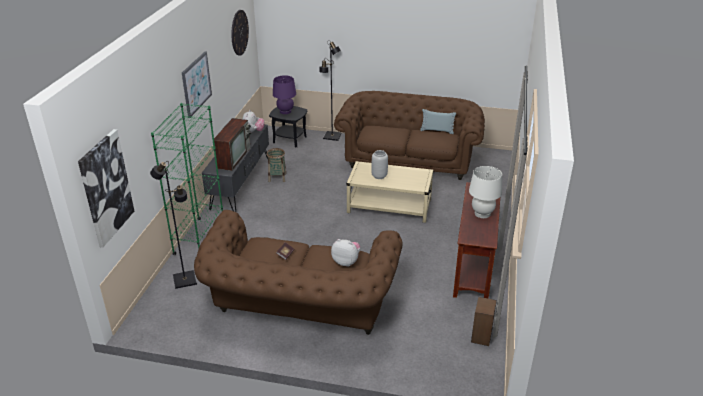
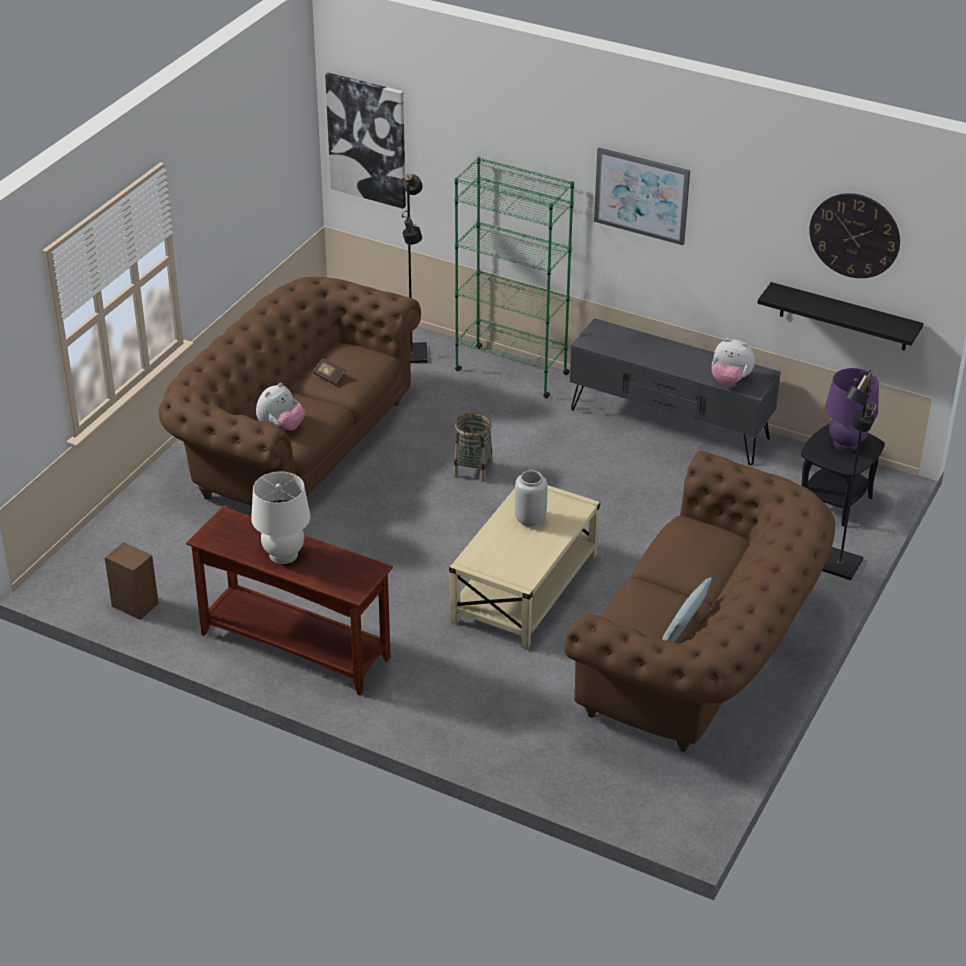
camera: 105 degrees right, 5 degrees up
television [214,118,252,171] -> none
basket [267,148,286,182] -> basket moved to [453,413,493,482]
none -> black shelf [757,282,923,351]

